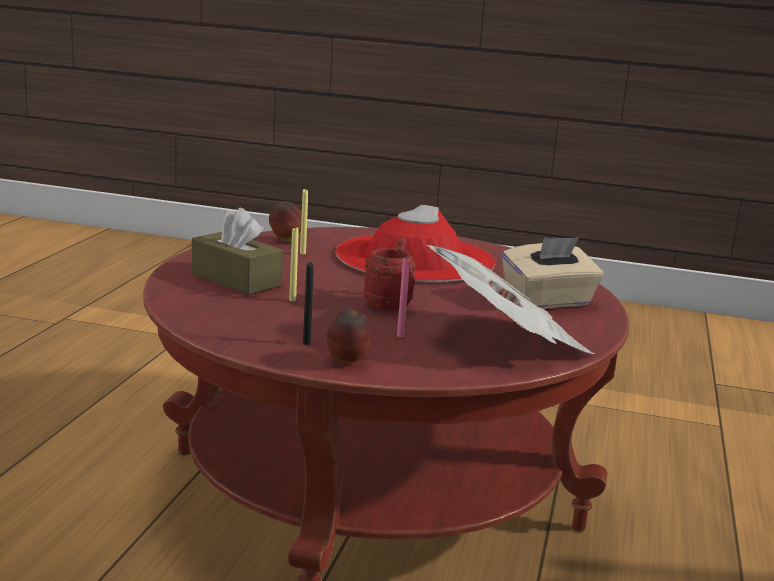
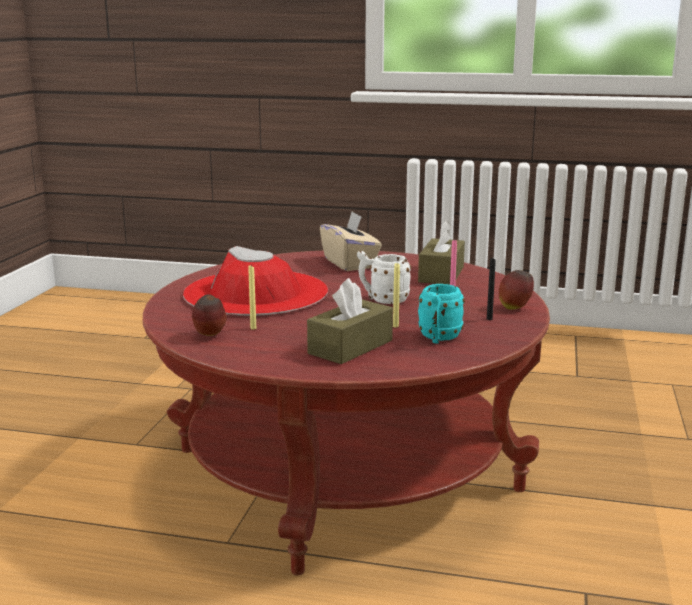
camera: 90 degrees left, 0 degrees up
red mug [363,237,416,311] -> white mug [357,251,411,304]
newspaper [427,245,595,354] -> brown tissue box [418,220,465,285]
none -> turquoise mug [418,284,465,344]

